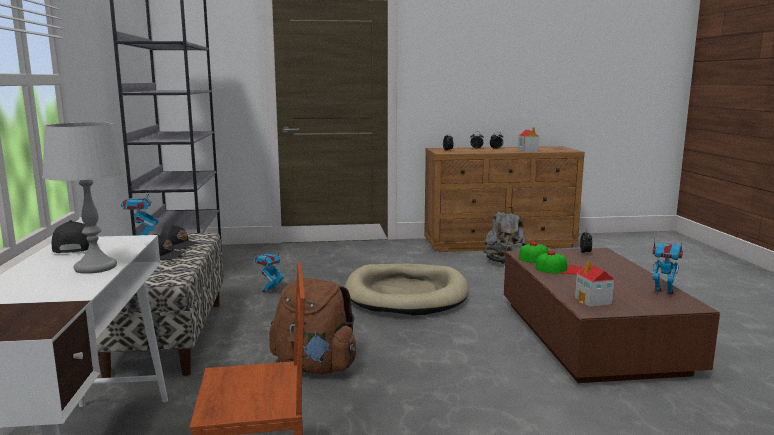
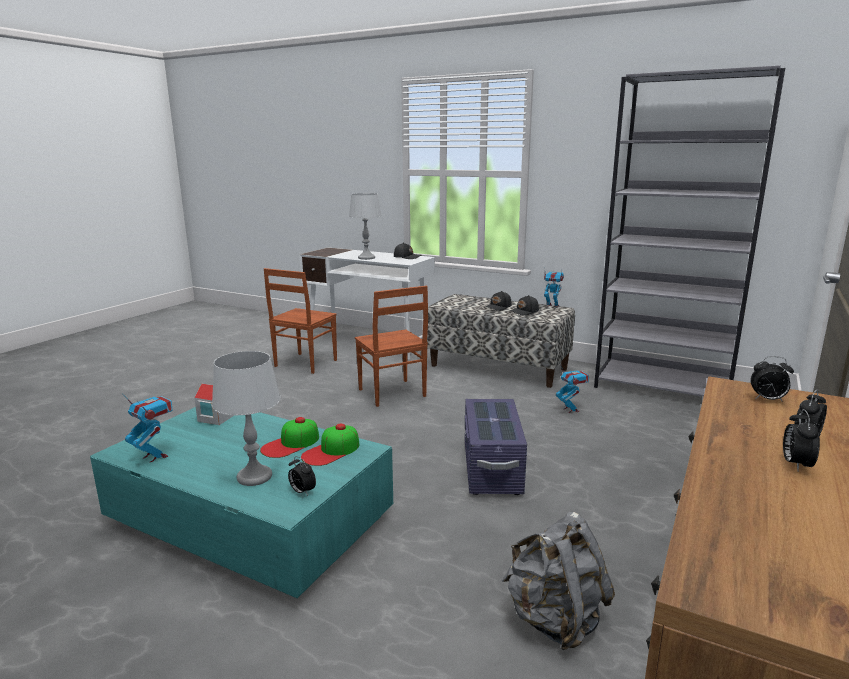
camera: 125 degrees right, 5 degrees up
brown backpack [269,278,356,374] -> brown chair [355,286,428,407]
beige dog bed [345,264,469,316] -> purple storage box [465,399,527,495]
brown coffee table [504,248,720,383] -> turquoise coffee table [90,407,393,598]
toy house [518,127,539,152] -> none
toy robot [653,237,683,297] -> toy robot turned 120 degrees counterclockwise [122,393,173,462]
none -> grey table lamp [212,351,281,486]

